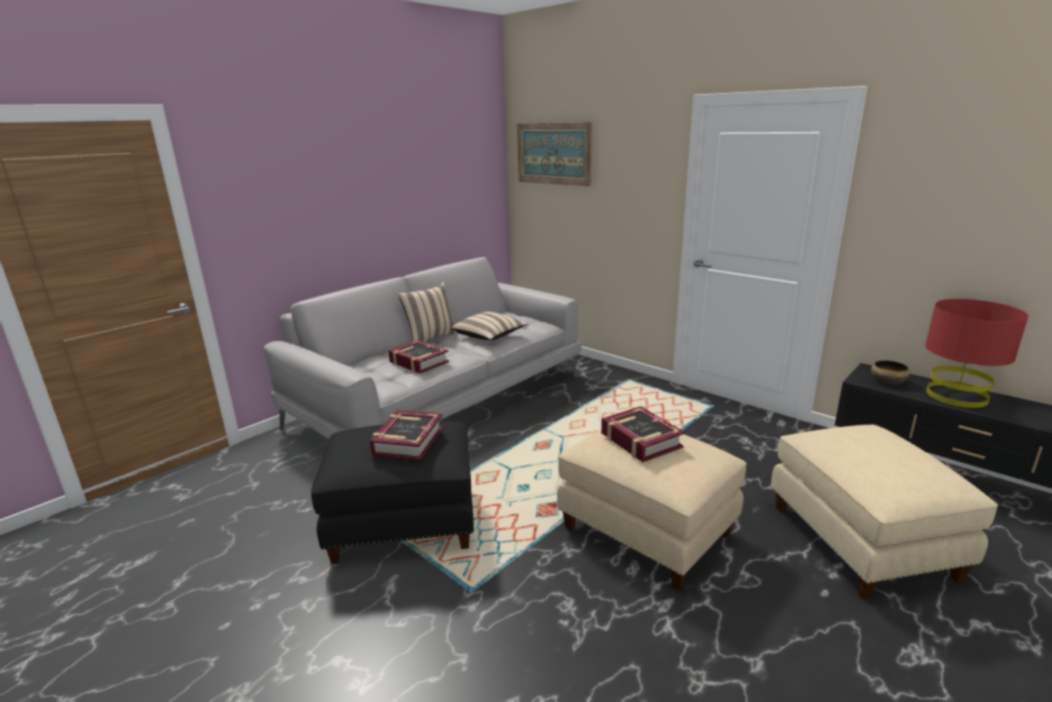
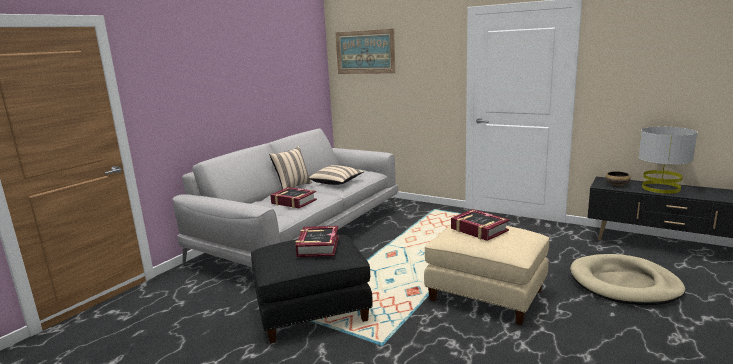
camera: 10 degrees left, 5 degrees down
beige ottoman [771,425,998,599] -> beige dog bed [570,254,685,305]
red table lamp [925,299,1029,408] -> grey table lamp [638,127,697,194]

